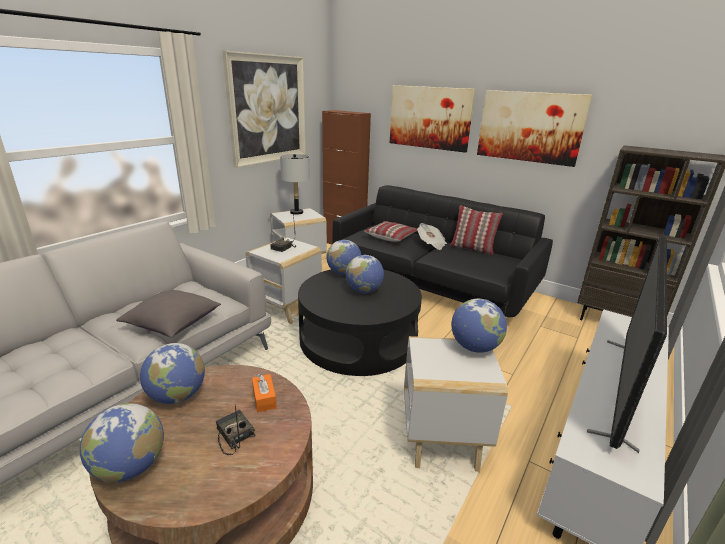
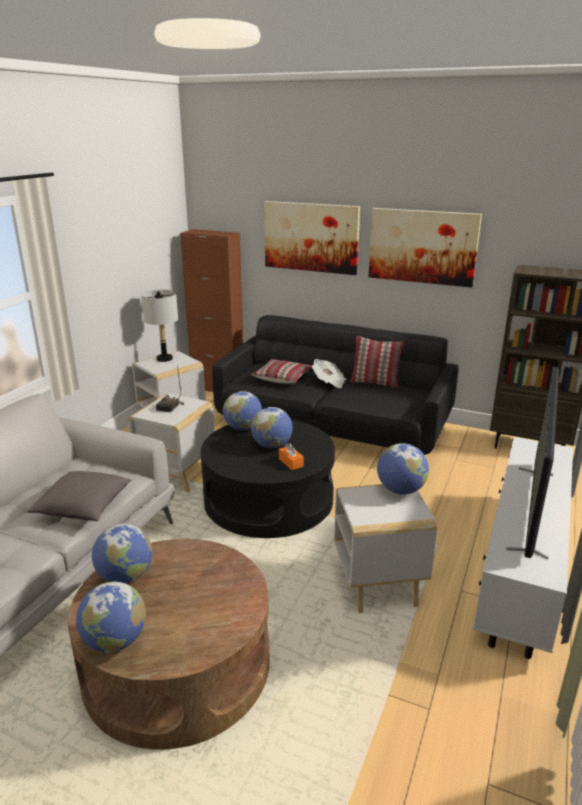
camera: 10 degrees left, 0 degrees up
radio [216,404,255,455] -> none
picture [223,51,306,168] -> none
orange tissue box [252,374,277,412] -> orange tissue box moved to [279,443,304,470]

